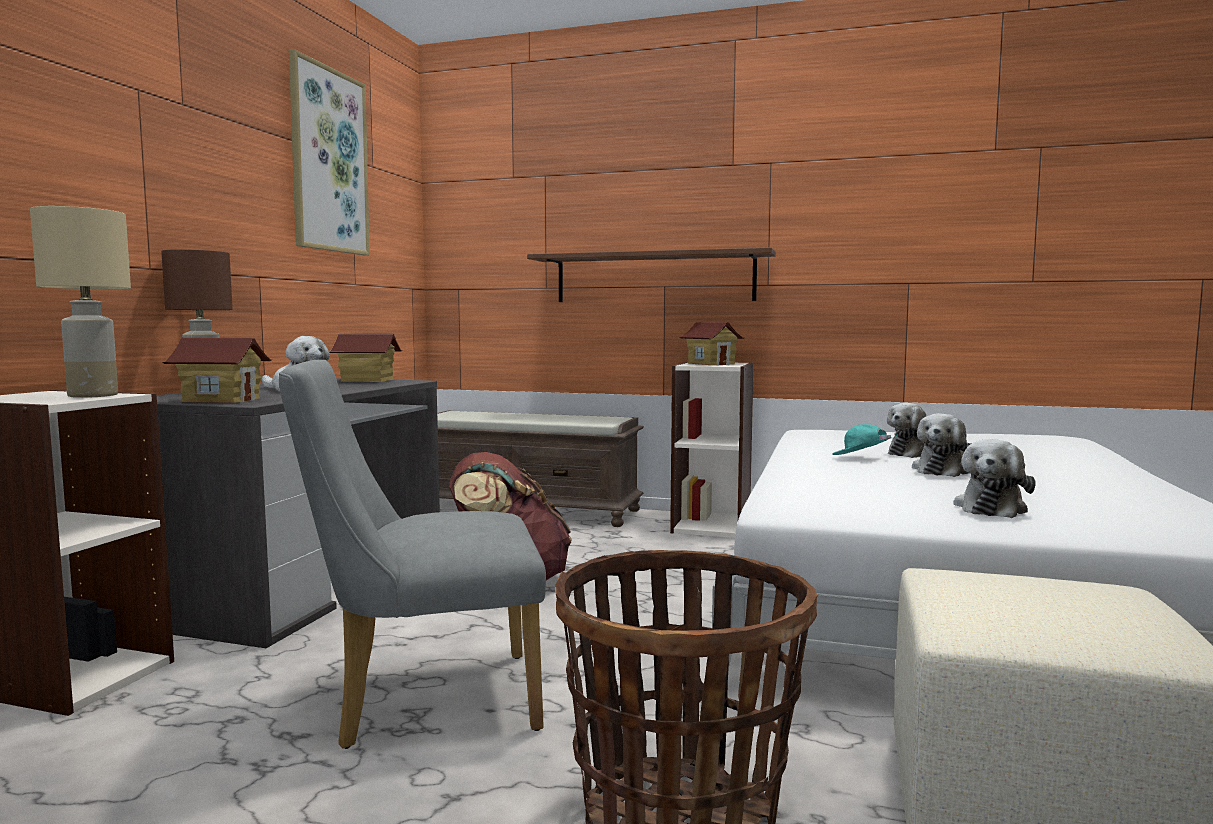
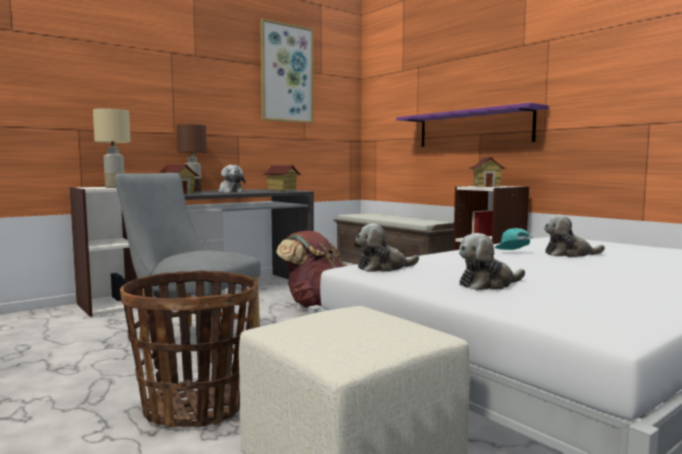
camera: 35 degrees right, 0 degrees up
brown shelf [527,247,776,302] -> purple shelf [396,103,549,147]
plush toy [912,413,972,477] -> plush toy moved to [356,224,419,272]

